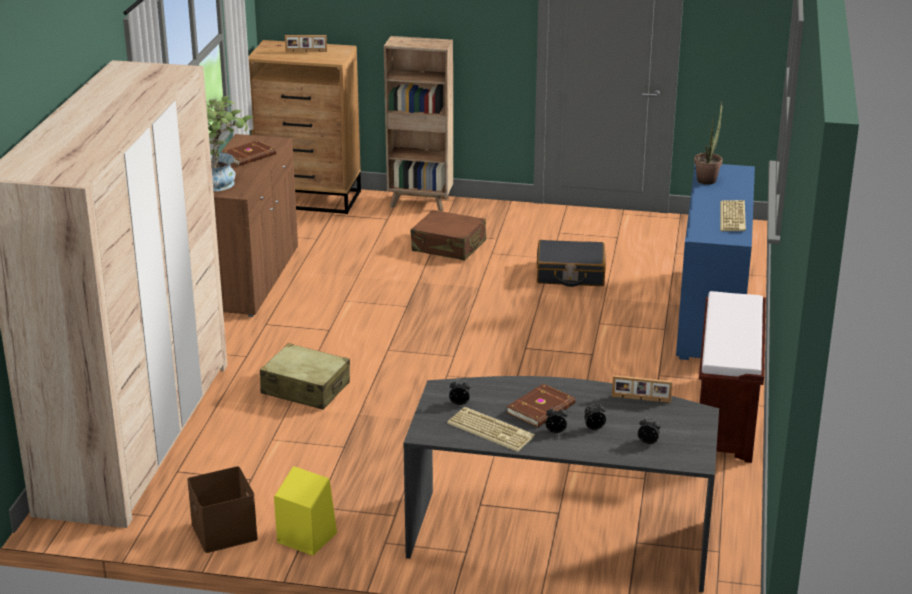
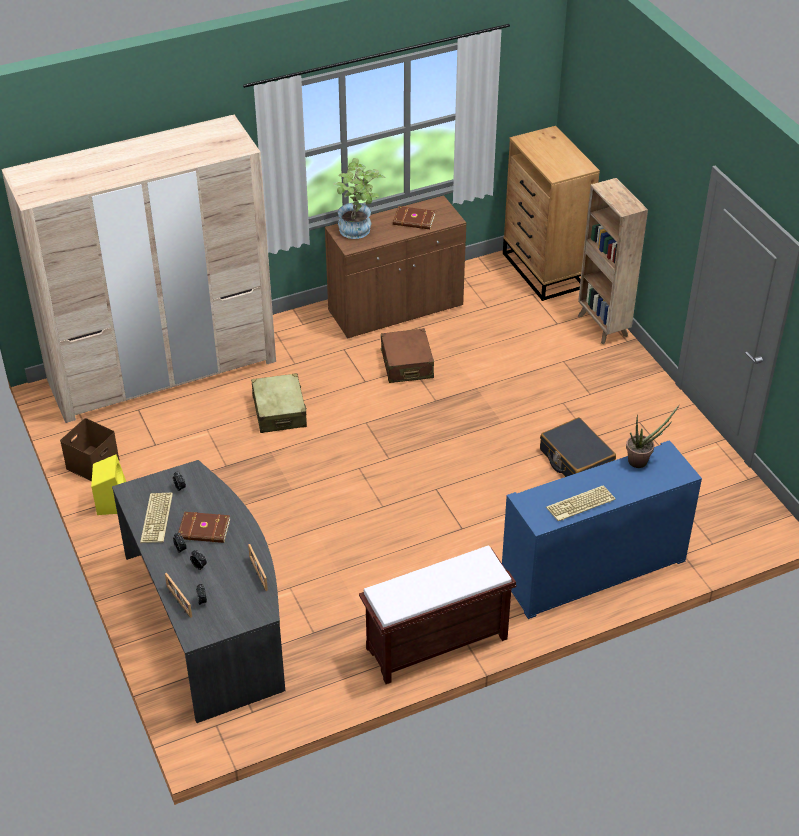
camera: 55 degrees right, 15 degrees up
picture frame [285,35,327,52] -> picture frame moved to [165,573,192,618]
brown suitcase [411,210,486,260] -> brown suitcase moved to [381,328,434,383]

